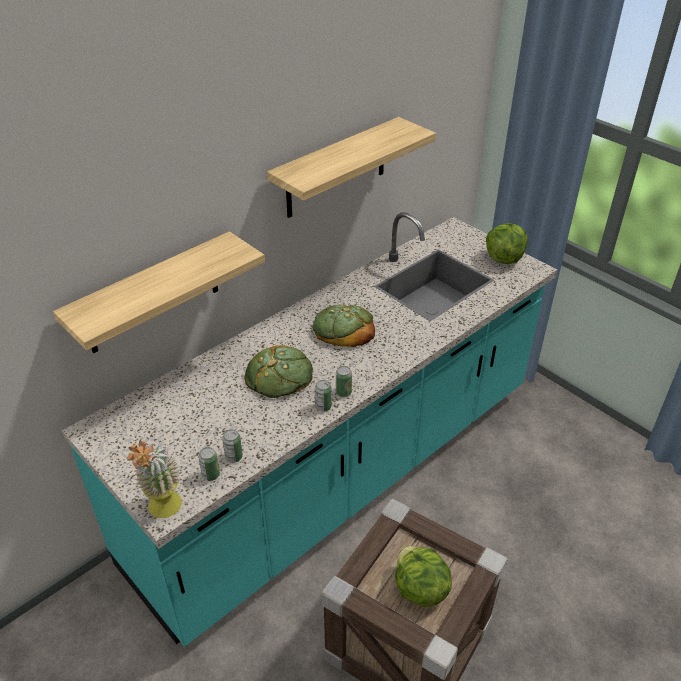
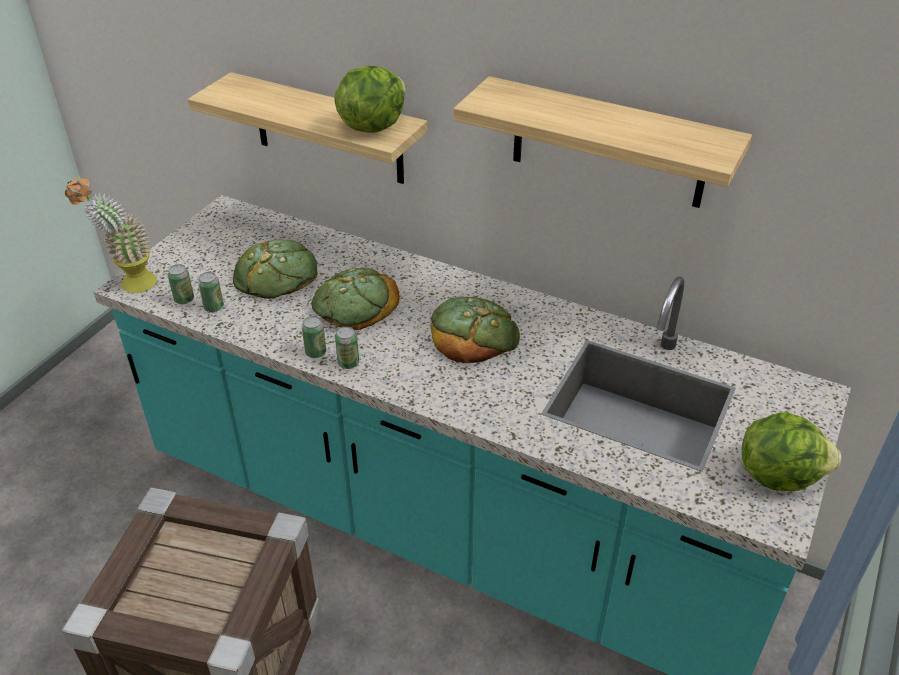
camera: 70 degrees right, 0 degrees up
lettuce [395,546,452,607] -> lettuce moved to [334,66,406,133]
none -> bread [233,239,318,299]

